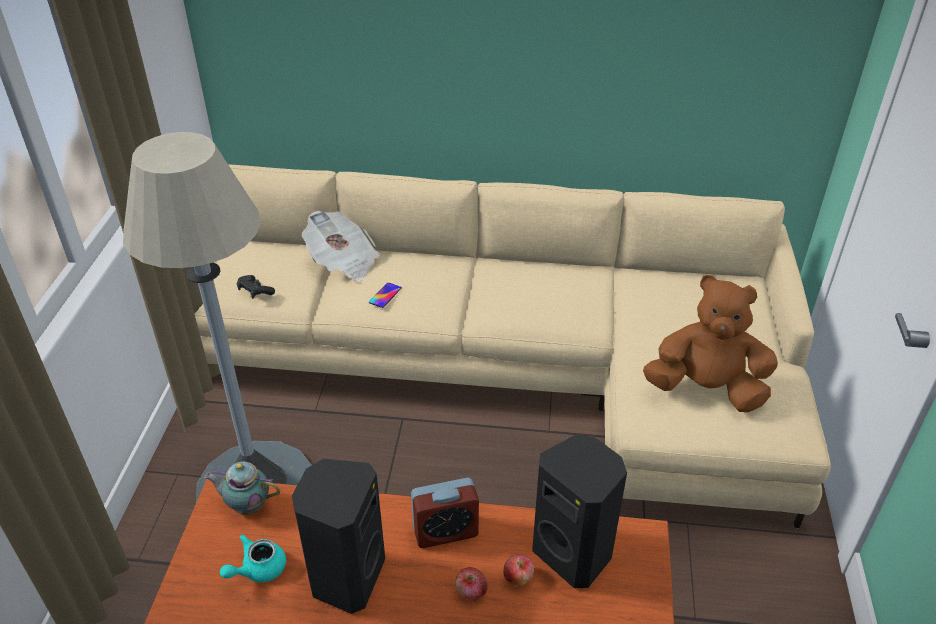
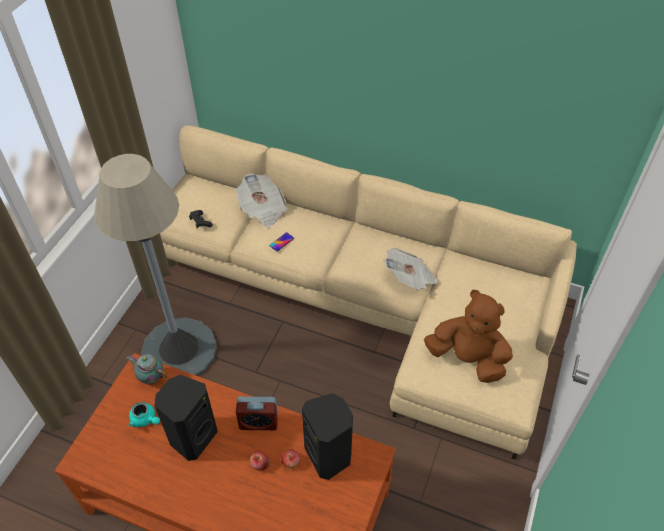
camera: 15 degrees right, 10 degrees up
turquoise teapot [220,534,286,582] -> turquoise teapot turned 120 degrees counterclockwise [129,402,160,427]
none -> newspaper [384,248,439,291]

